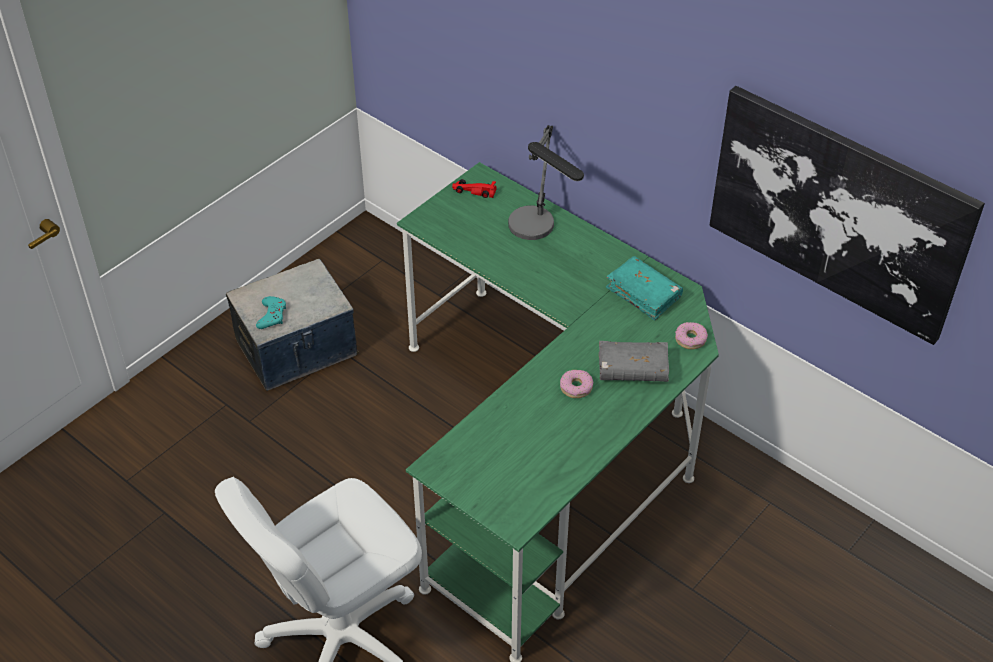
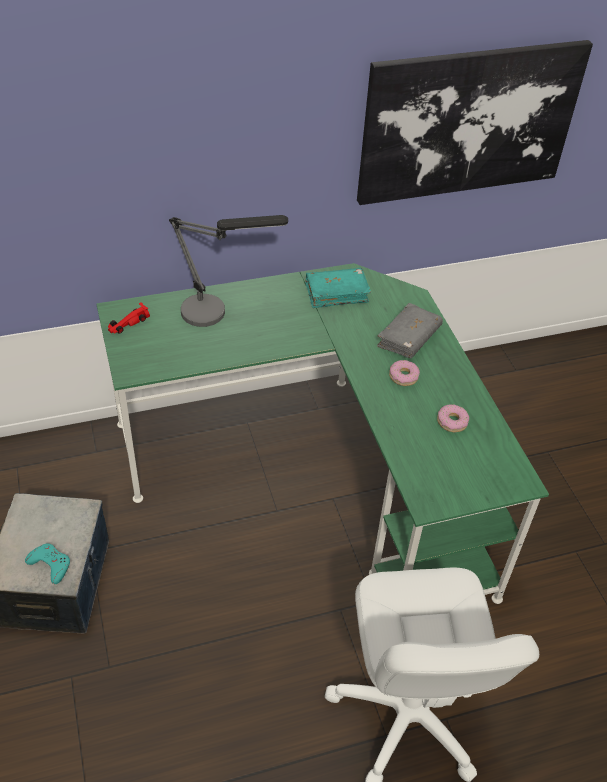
camera: 60 degrees left, 0 degrees up
donut [675,322,708,349] -> donut moved to [437,404,469,432]

